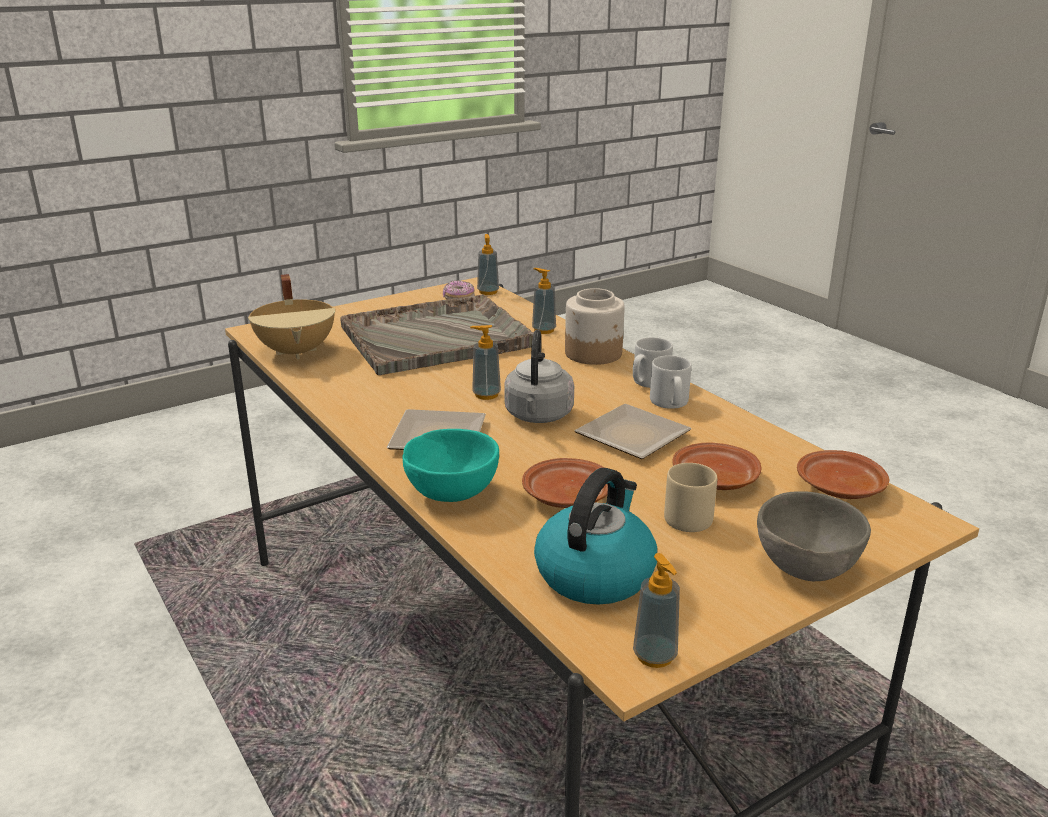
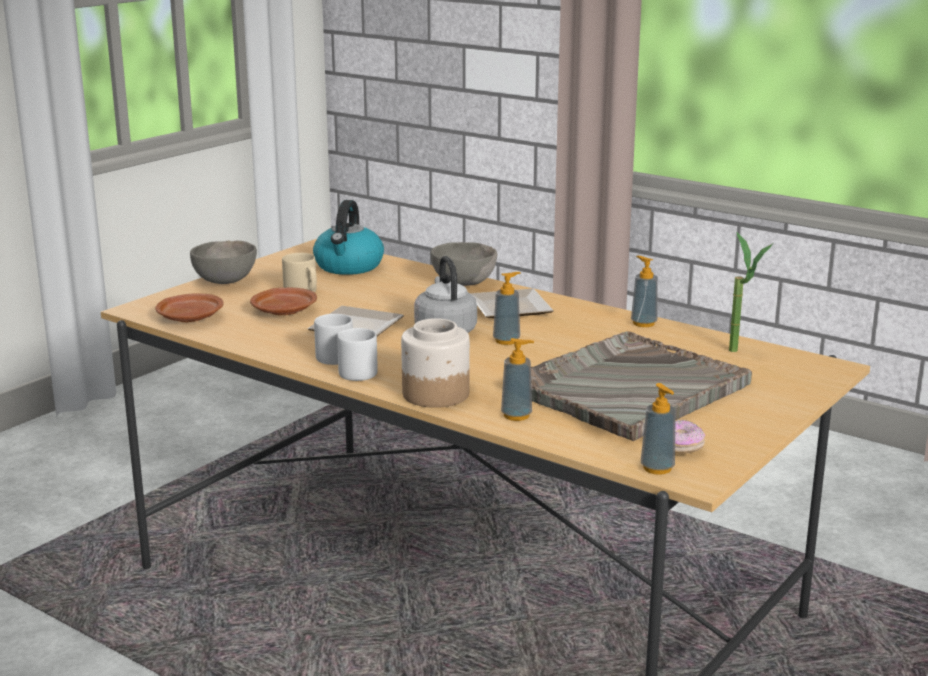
camera: 160 degrees right, 5 degrees down
beige cooking pot [248,274,335,359] -> potted plant [729,233,773,352]
turquoise bowl [403,429,499,502] -> grey bowl [431,242,497,286]
brown plate [522,458,608,508] -> none
soap dispenser [633,553,680,668] -> soap dispenser moved to [631,256,658,327]

